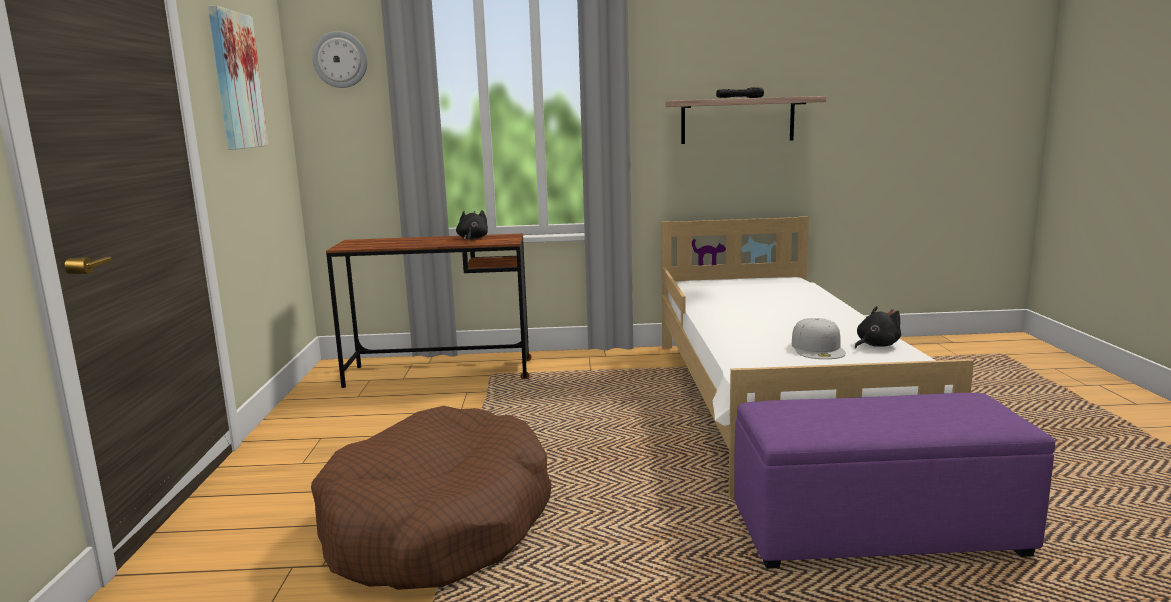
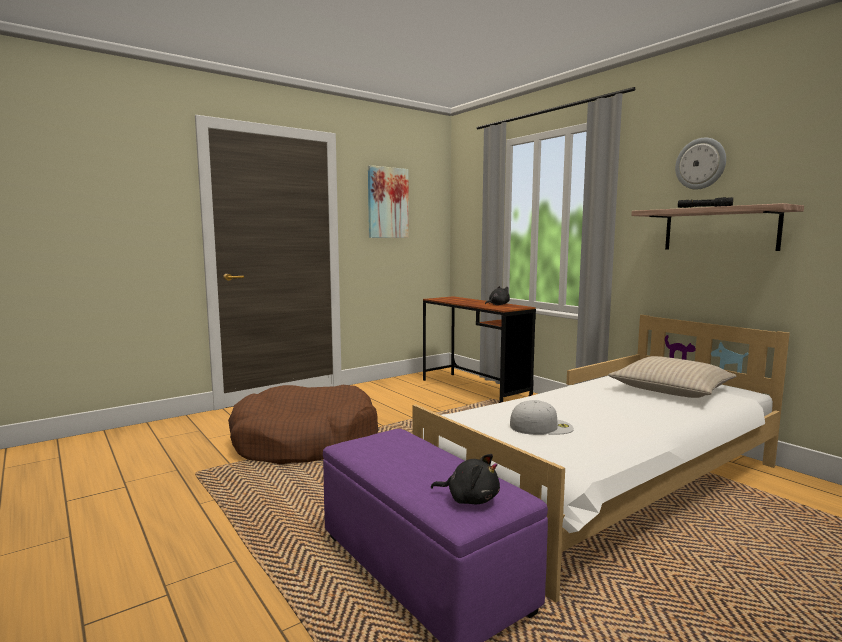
camera: 55 degrees right, 5 degrees down
wall clock [312,31,368,88] -> wall clock moved to [675,138,726,190]
white cap [792,318,846,359] -> white cap turned 150 degrees counterclockwise [510,400,574,435]
black plush toy [855,306,901,349] -> black plush toy moved to [431,454,500,504]
none -> beige pillow [608,356,736,398]

